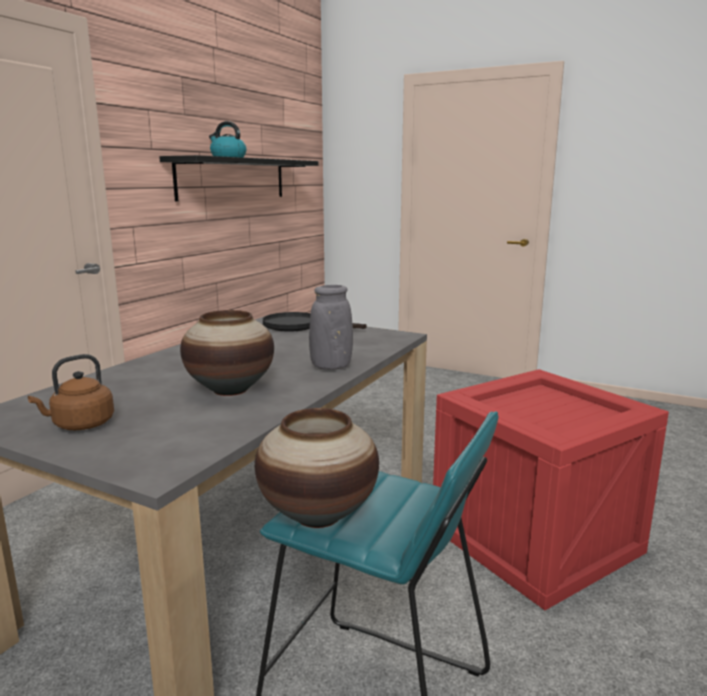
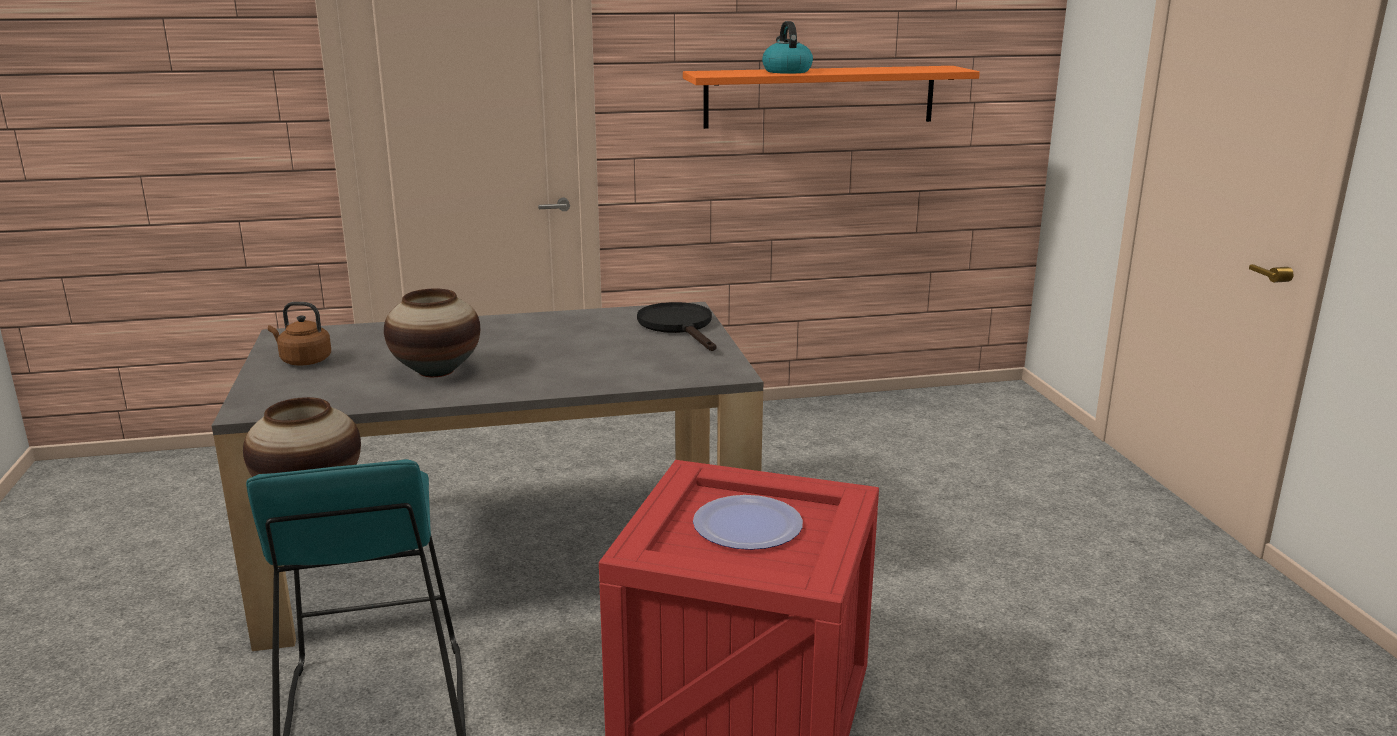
camera: 50 degrees right, 5 degrees up
black shelf [159,155,319,201] -> orange shelf [683,66,980,129]
grey vase [309,285,353,370] -> none
none -> plate [693,495,803,550]

